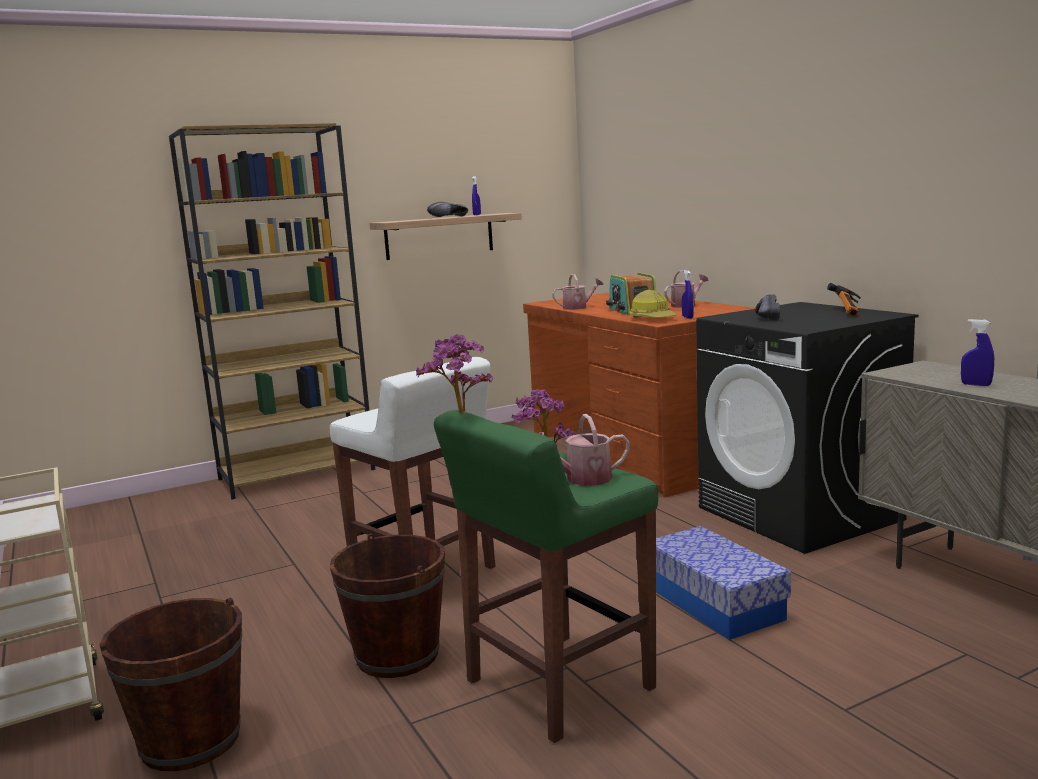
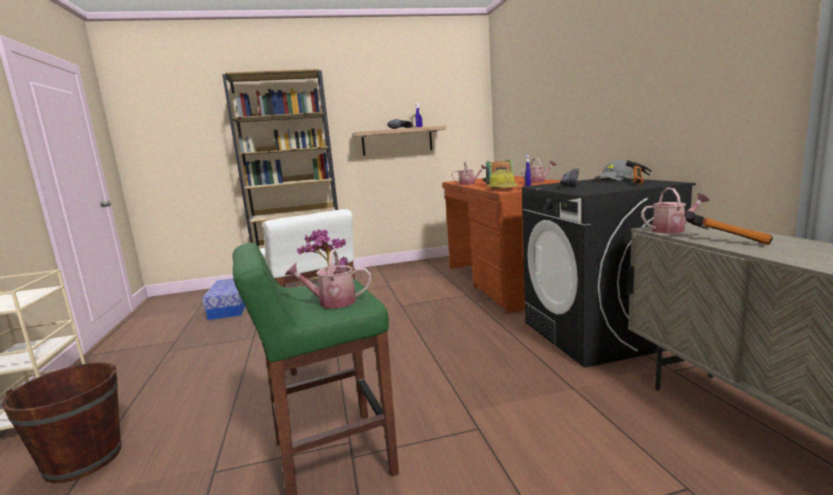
camera: 15 degrees right, 0 degrees up
brown bucket [330,534,445,678] -> none
potted plant [416,334,493,413] -> none
storage box [656,526,791,640] -> storage box moved to [202,278,246,320]
blue spray bottle [961,319,994,386] -> hammer [684,211,773,245]
none -> grey cap [594,160,633,181]
none -> watering can [641,188,710,234]

